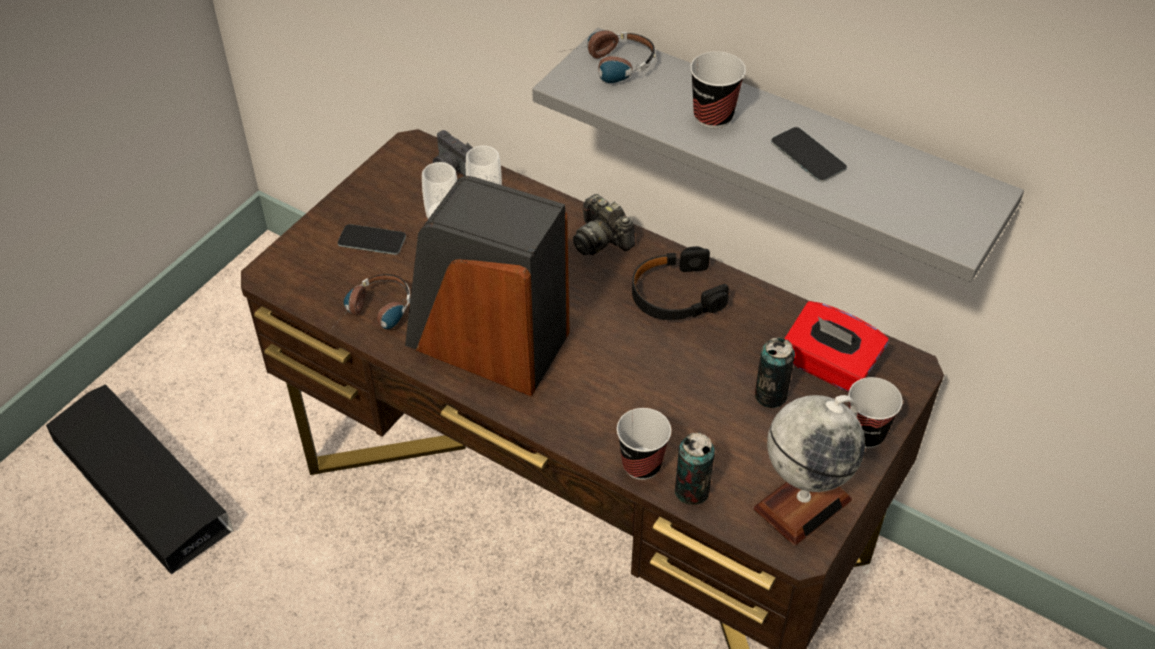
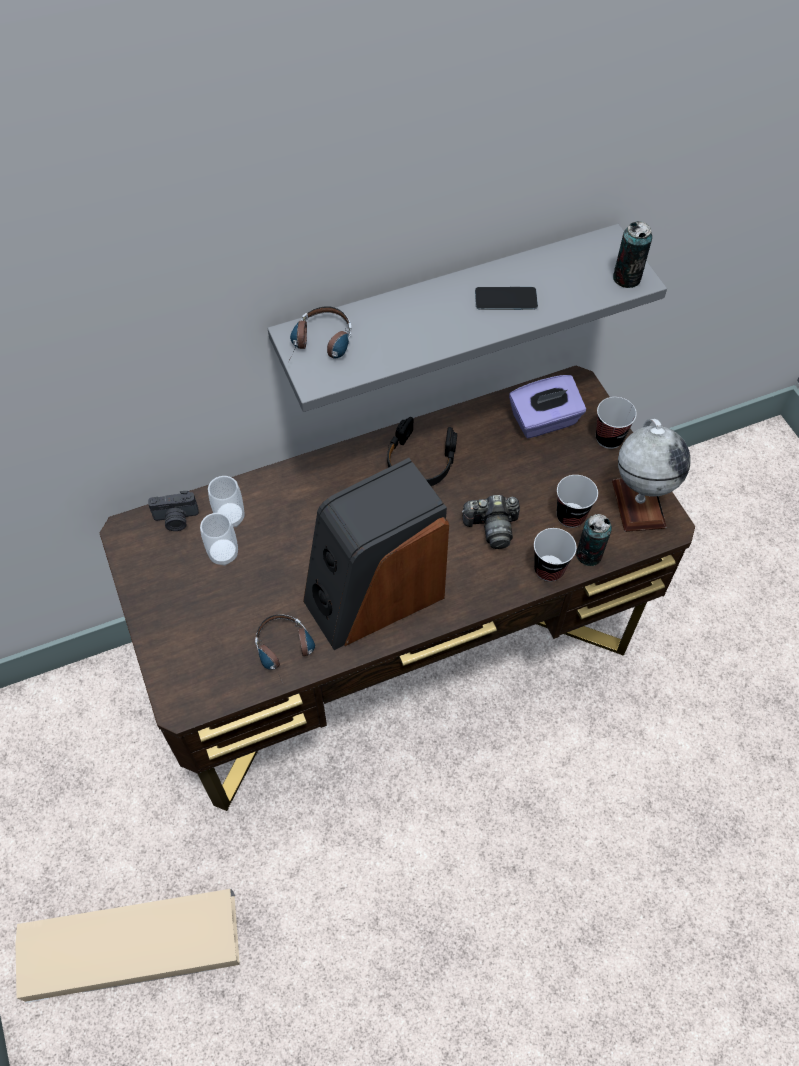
camera: 55 degrees left, 10 degrees up
black storage box [46,384,234,574] -> beige storage box [15,889,240,1003]
phone [338,224,406,255] -> none
camera [573,194,635,255] -> camera moved to [462,495,520,549]
cup [690,51,746,128] -> cup moved to [557,475,598,528]
can [755,337,795,408] -> can moved to [613,221,652,288]
red tissue box [784,301,889,392] -> purple tissue box [509,375,586,438]

